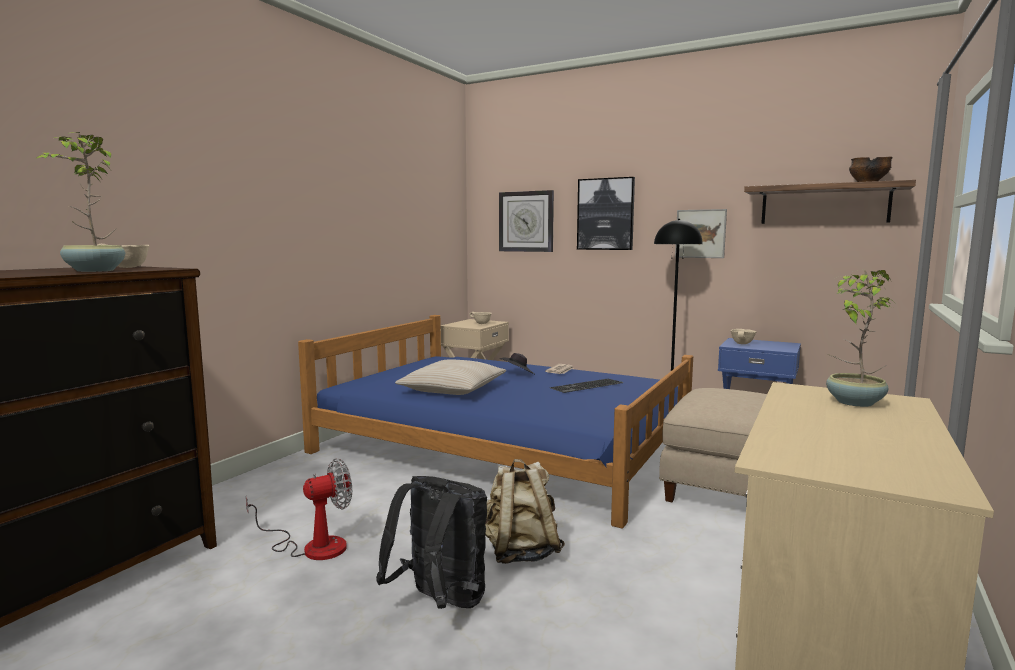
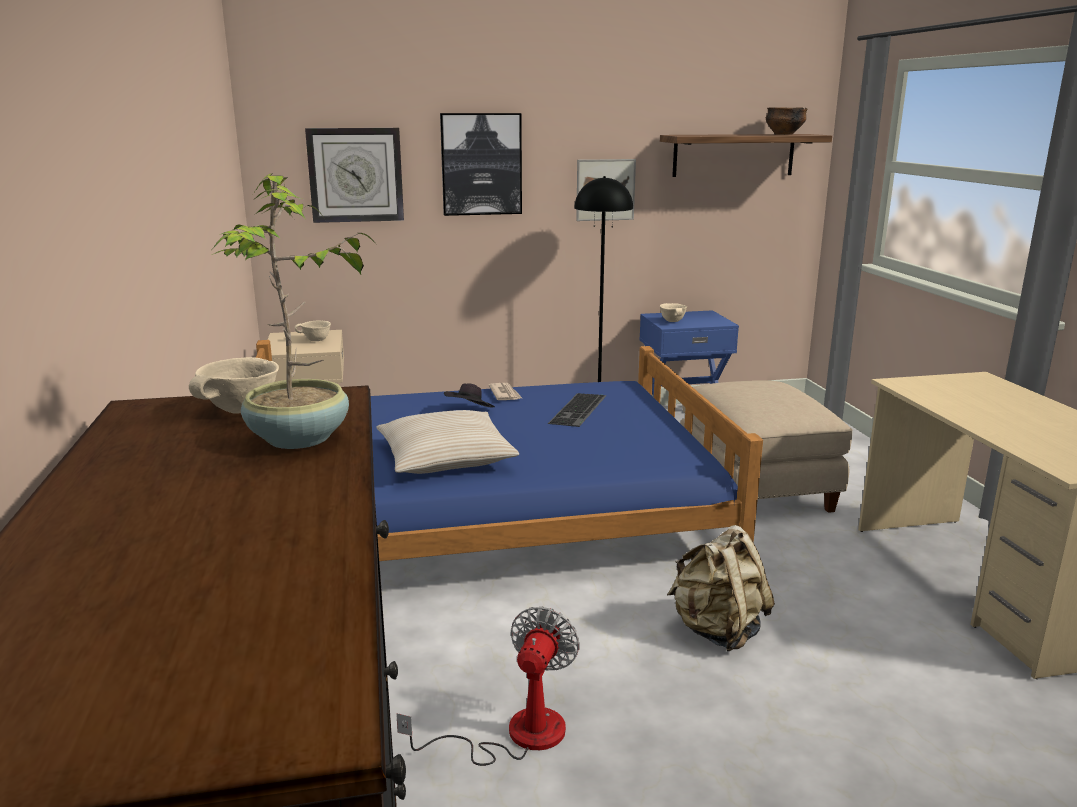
camera: 40 degrees left, 10 degrees up
black backpack [376,476,487,609] -> none
potted plant [826,269,897,407] -> none

